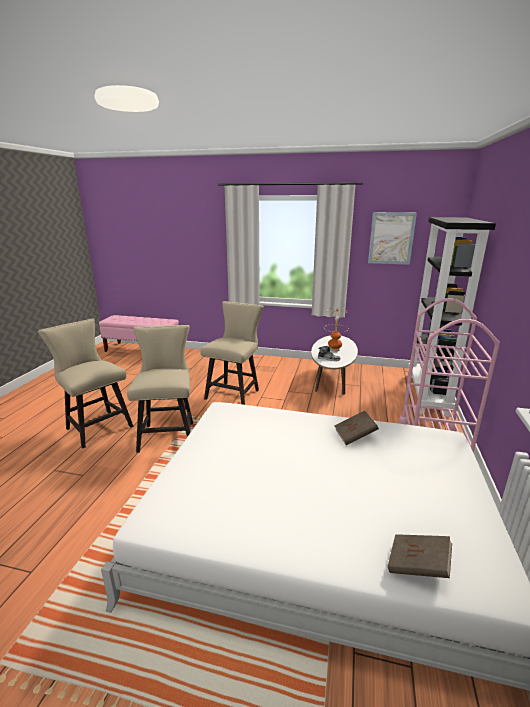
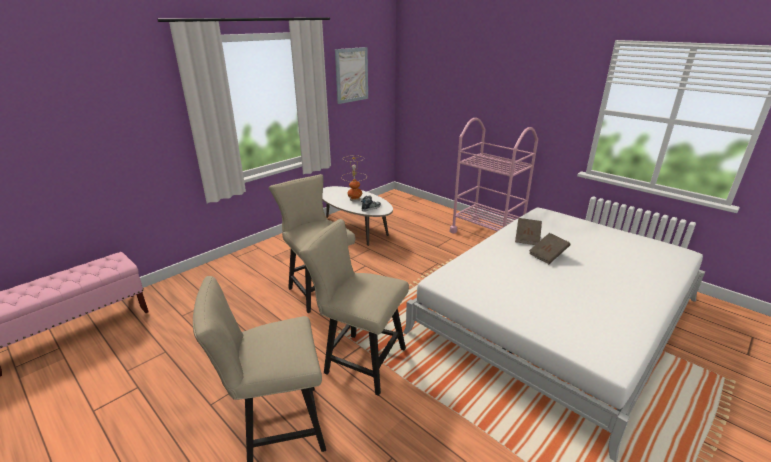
camera: 60 degrees left, 5 degrees up
brown book [388,534,452,578] -> brown book moved to [529,233,571,264]
black bookcase [408,217,496,417] -> none

